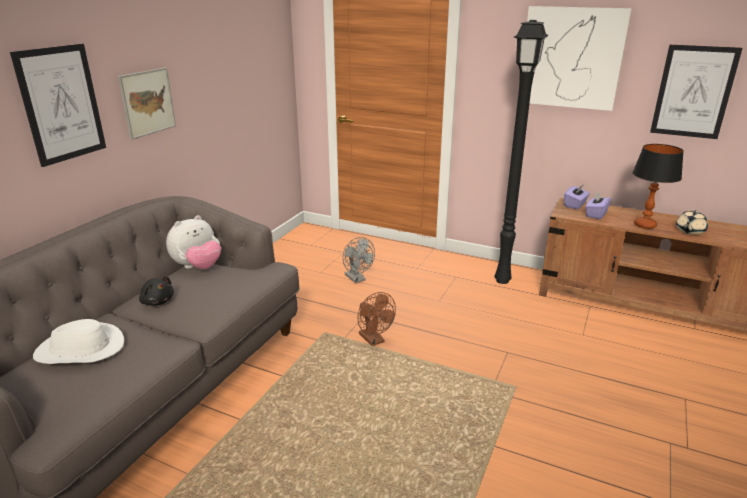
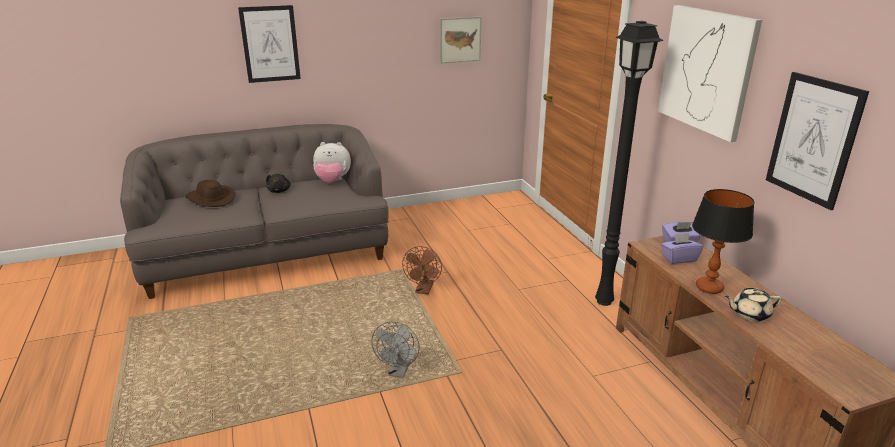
camera: 45 degrees right, 0 degrees up
white hat [33,319,124,364] -> brown hat [185,180,236,207]
picture [118,68,176,140] -> picture moved to [440,16,482,63]
grey fan [343,237,375,283] -> grey fan moved to [371,322,420,378]

